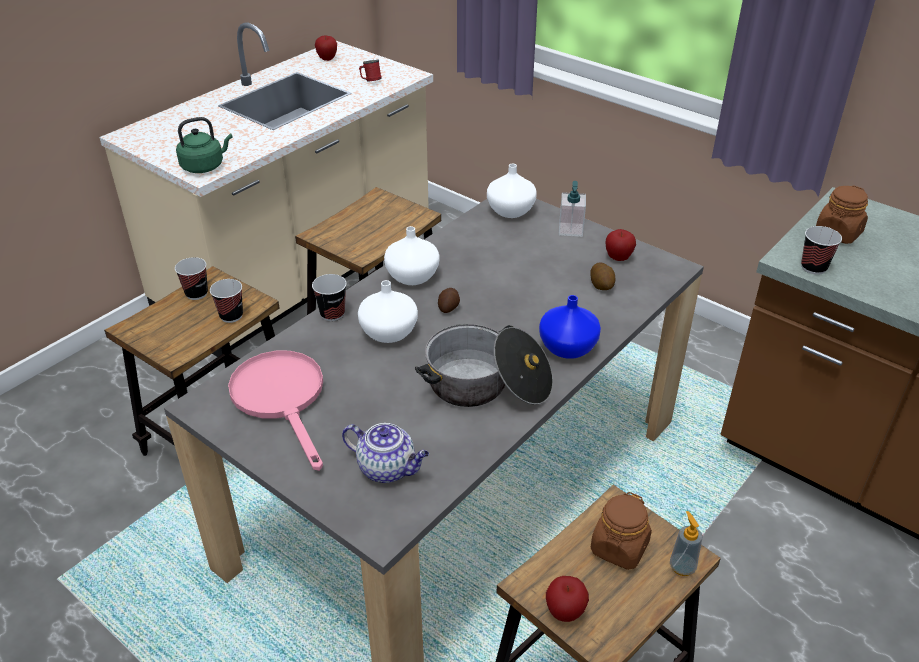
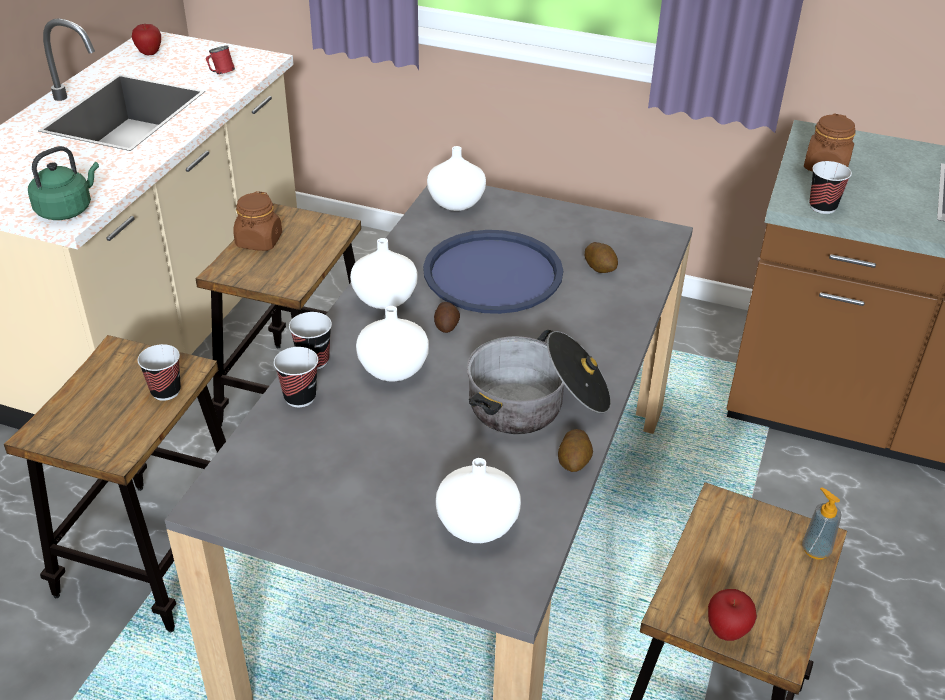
camera: 20 degrees left, 0 degrees up
cup [175,257,208,300] -> cup moved to [274,347,318,407]
pink frying pan [228,351,323,471] -> none
teapot [342,423,429,483] -> white vase [436,458,521,543]
blue vase [539,295,601,359] -> none
soap dispenser [559,181,586,237] -> none
brown jar [591,492,652,570] -> brown jar moved to [233,191,282,251]
apple [605,229,636,261] -> none
none -> blue tray [423,230,563,314]
none -> potato [558,429,593,472]

